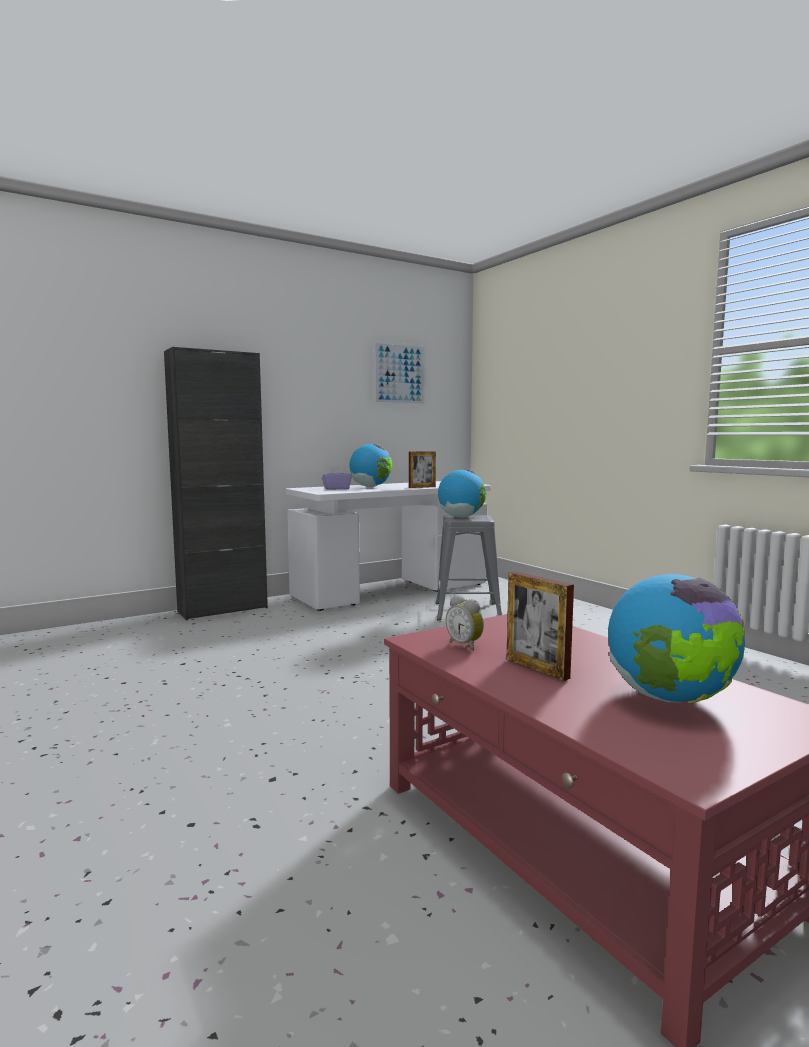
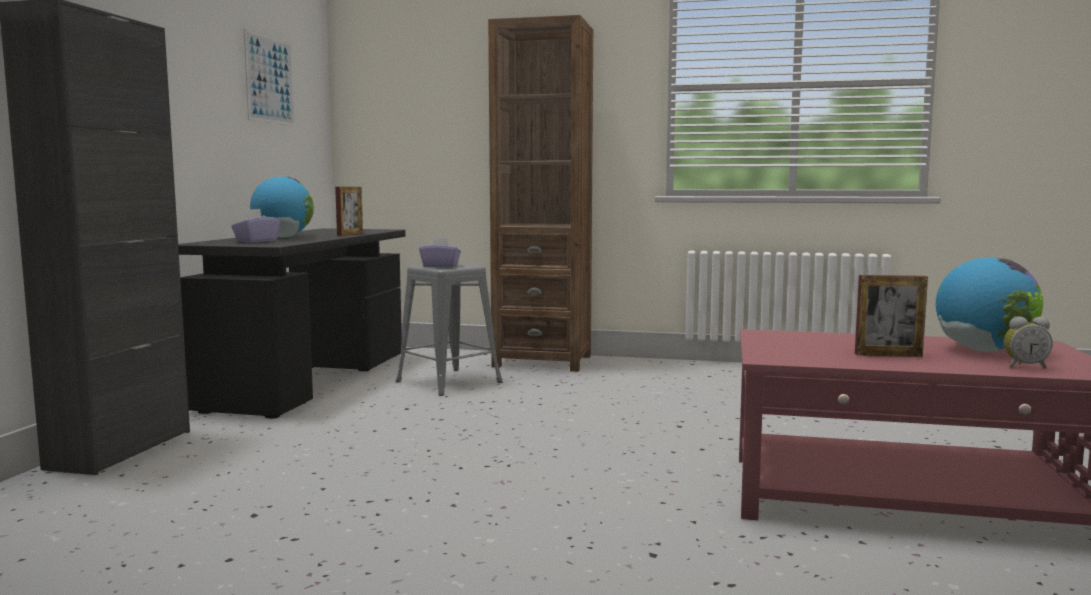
camera: 45 degrees left, 0 degrees up
white desk [286,481,491,611] -> black desk [178,229,406,418]
globe [438,470,486,518] -> purple tissue box [419,237,461,268]
alarm clock [446,595,484,651] -> alarm clock moved to [1004,316,1053,368]
none -> brown bookcase [488,15,593,372]

